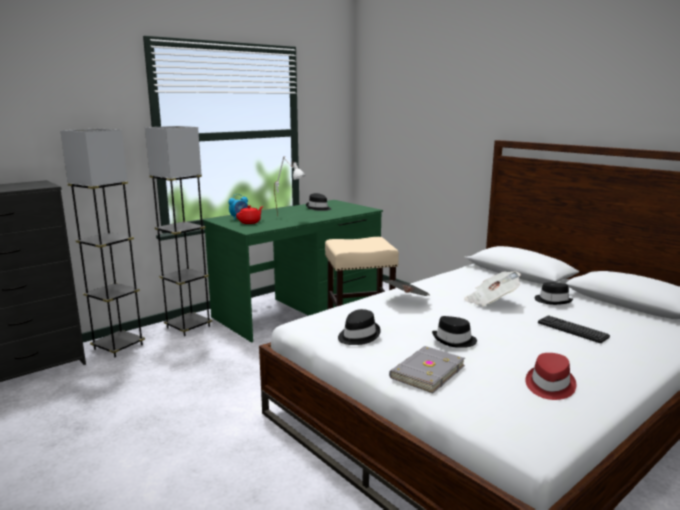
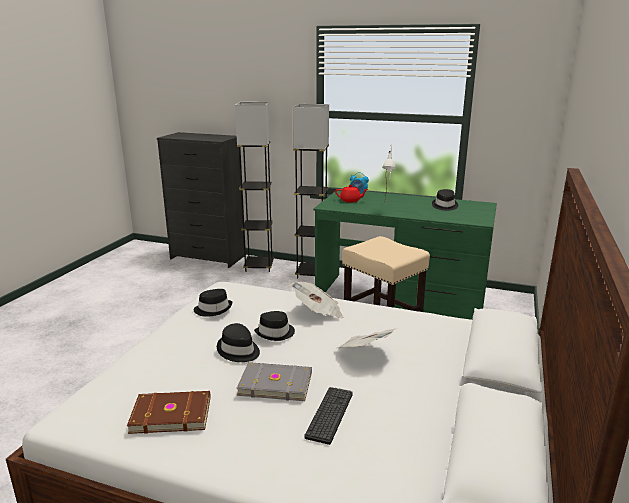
camera: 60 degrees right, 5 degrees up
grey book [389,346,465,393] -> grey book moved to [237,362,312,401]
red hat [525,353,576,400] -> brown book [127,391,210,434]
black hat [534,282,573,305] -> black hat moved to [254,311,295,341]

